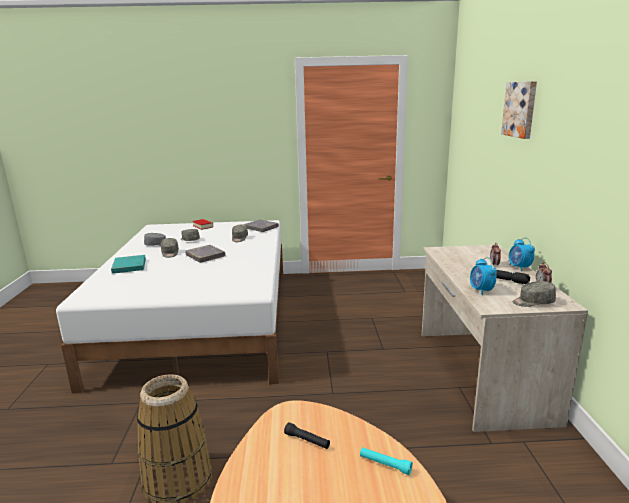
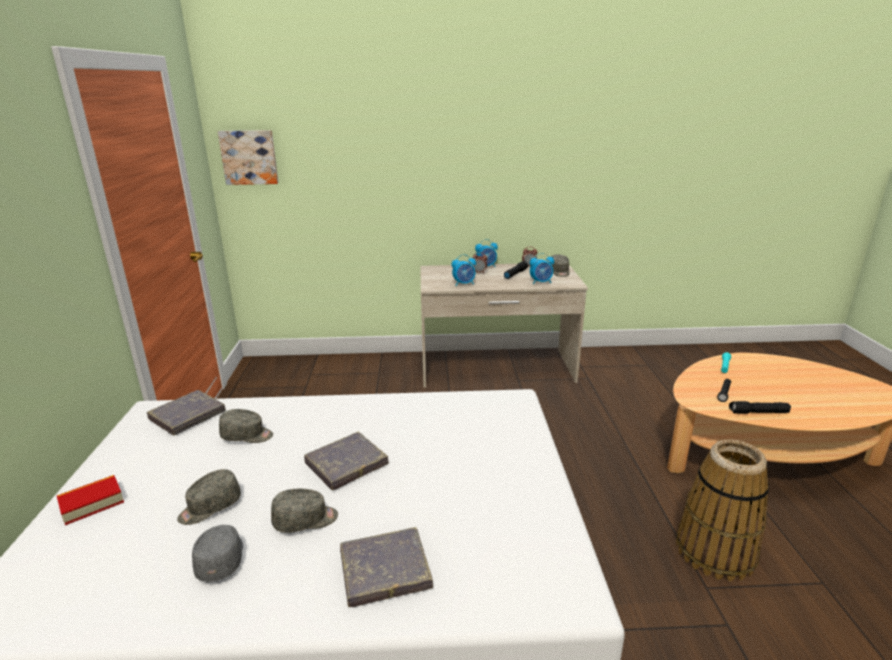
camera: 90 degrees left, 5 degrees up
turquoise book [111,255,146,274] -> grey book [340,527,433,607]
picture [501,81,537,139] -> picture moved to [218,130,279,185]
none -> alarm clock [452,254,476,286]
none -> black flashlight [729,401,791,414]

